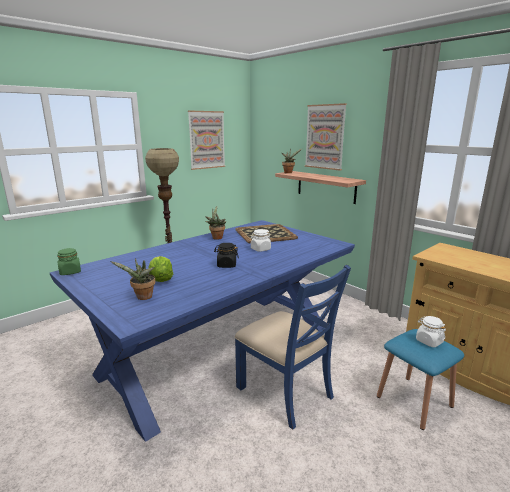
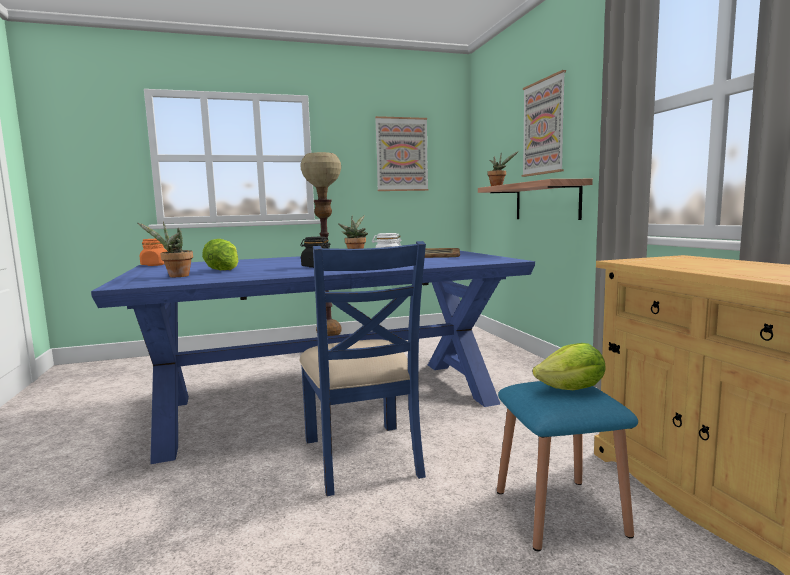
camera: 25 degrees right, 10 degrees down
green jar [57,248,81,275] -> orange jar [140,239,167,266]
white jar [416,316,446,347] -> lettuce [533,343,606,390]

